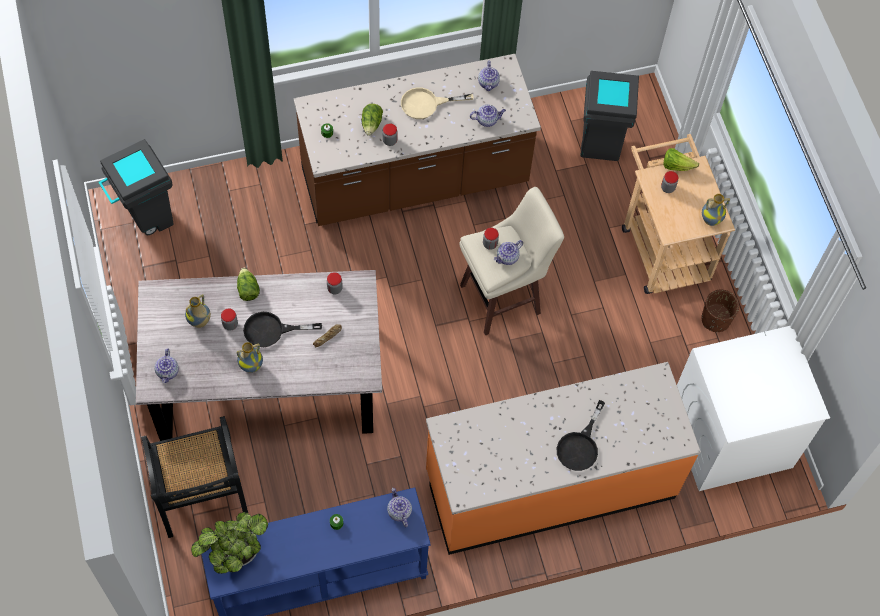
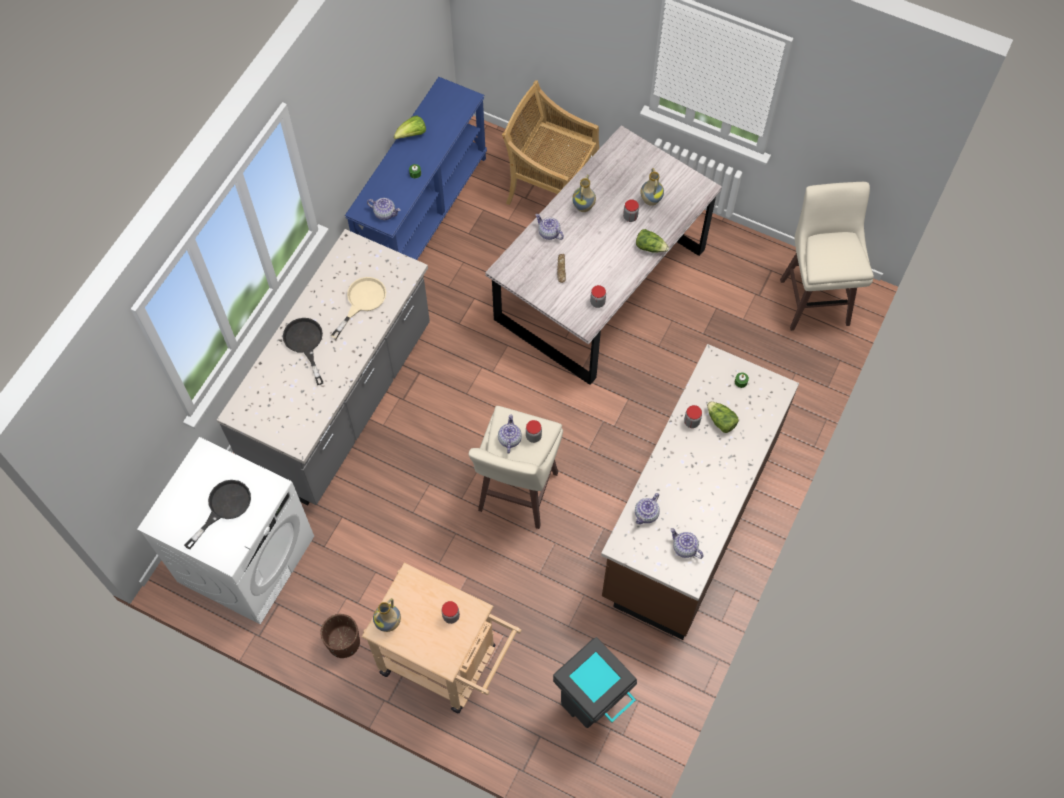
camera: 135 degrees right, 0 degrees up
grey trash can [98,139,174,235] -> beige stool [780,182,874,331]
black chair [141,416,248,538] -> beige chair [502,80,599,205]
teapot [155,348,179,383] -> teapot moved to [535,214,564,240]
potted plant [191,512,268,574] -> none
black frying pan [243,312,322,347] -> black frying pan moved to [184,480,251,549]
beige frying pan [401,88,474,119] -> beige frying pan moved to [331,277,386,339]
orange counter [426,362,701,555] -> grey counter [217,229,430,505]
lettuce [663,148,699,171] -> lettuce moved to [394,115,426,140]

